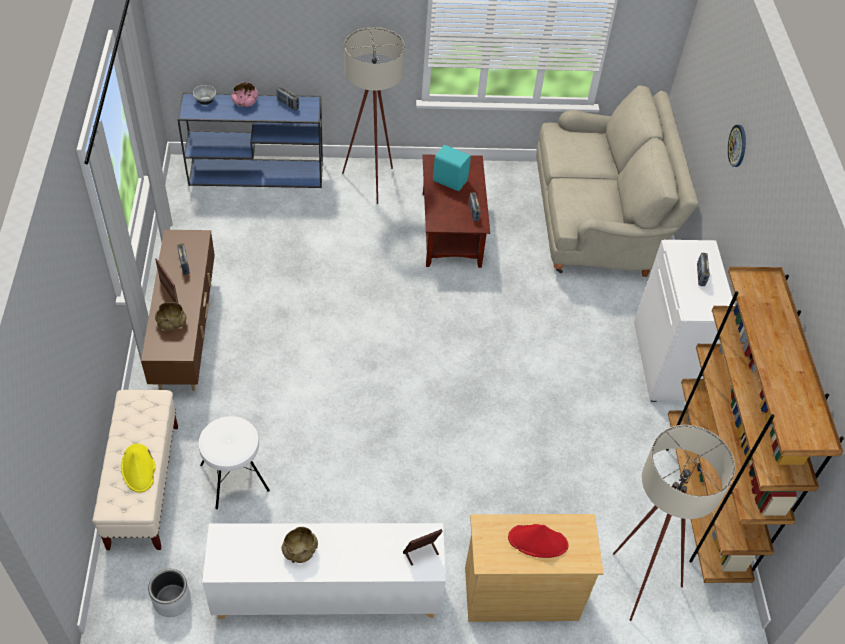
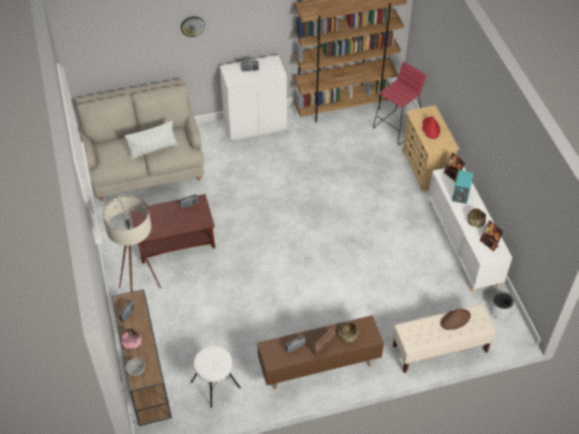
camera: 100 degrees left, 0 degrees up
yellow hat [121,443,155,493] -> brown hat [440,309,471,330]
blue console table [177,93,323,188] -> brown console table [112,289,172,426]
white stool [199,416,270,509] -> white stool moved to [191,346,241,408]
turquoise speaker [433,145,471,191] -> turquoise speaker moved to [452,170,473,204]
beige floor lamp [613,425,735,621] -> red stool [373,62,426,145]
none -> pillow [125,121,178,160]
none -> picture frame [480,220,504,251]

